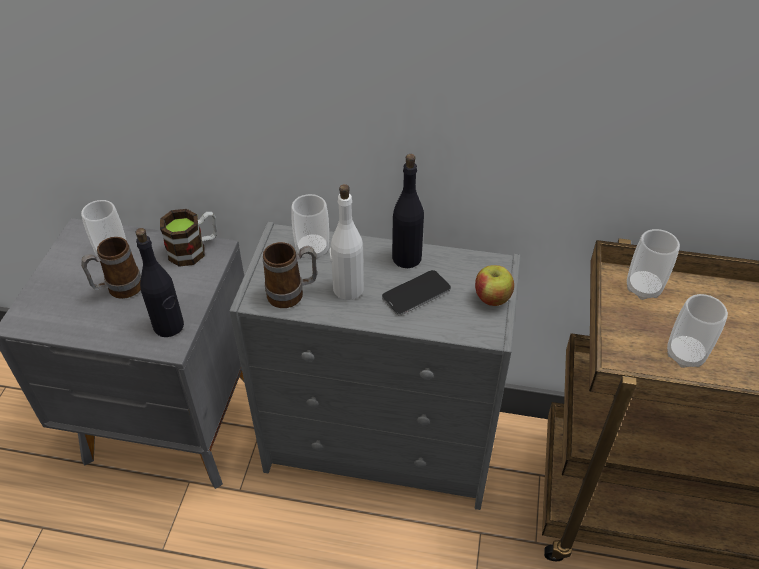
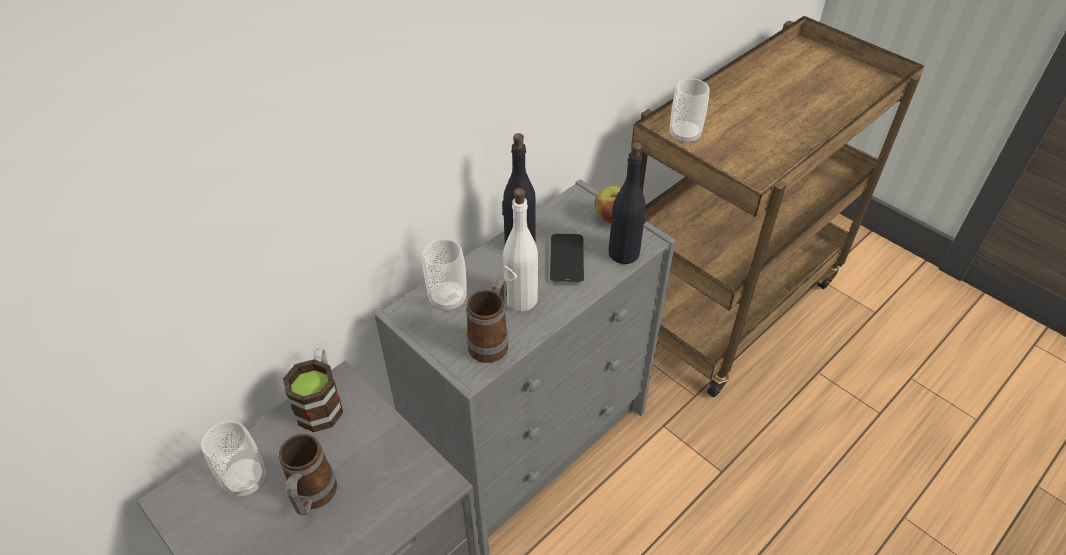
camera: 55 degrees left, 0 degrees up
black bottle [135,228,184,337] -> black bottle moved to [608,142,646,264]
cup [667,294,728,368] -> none

